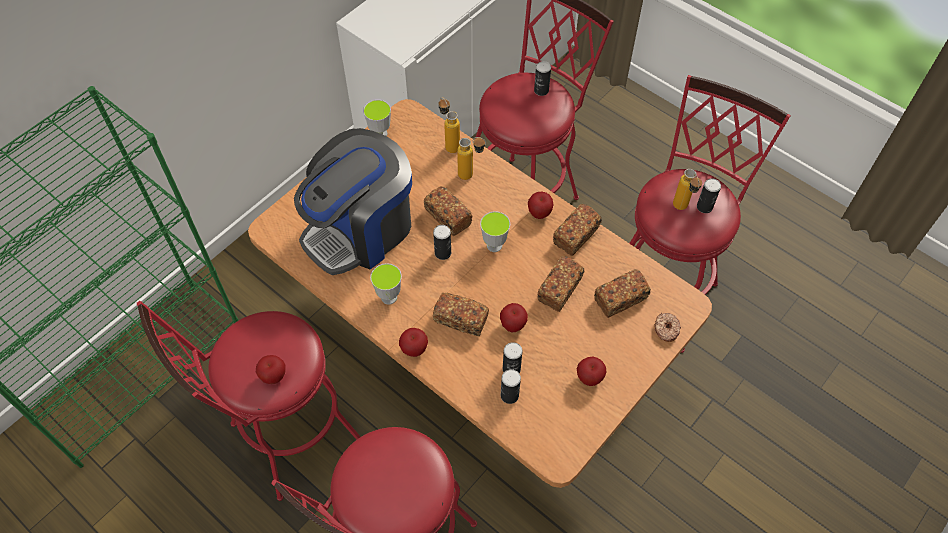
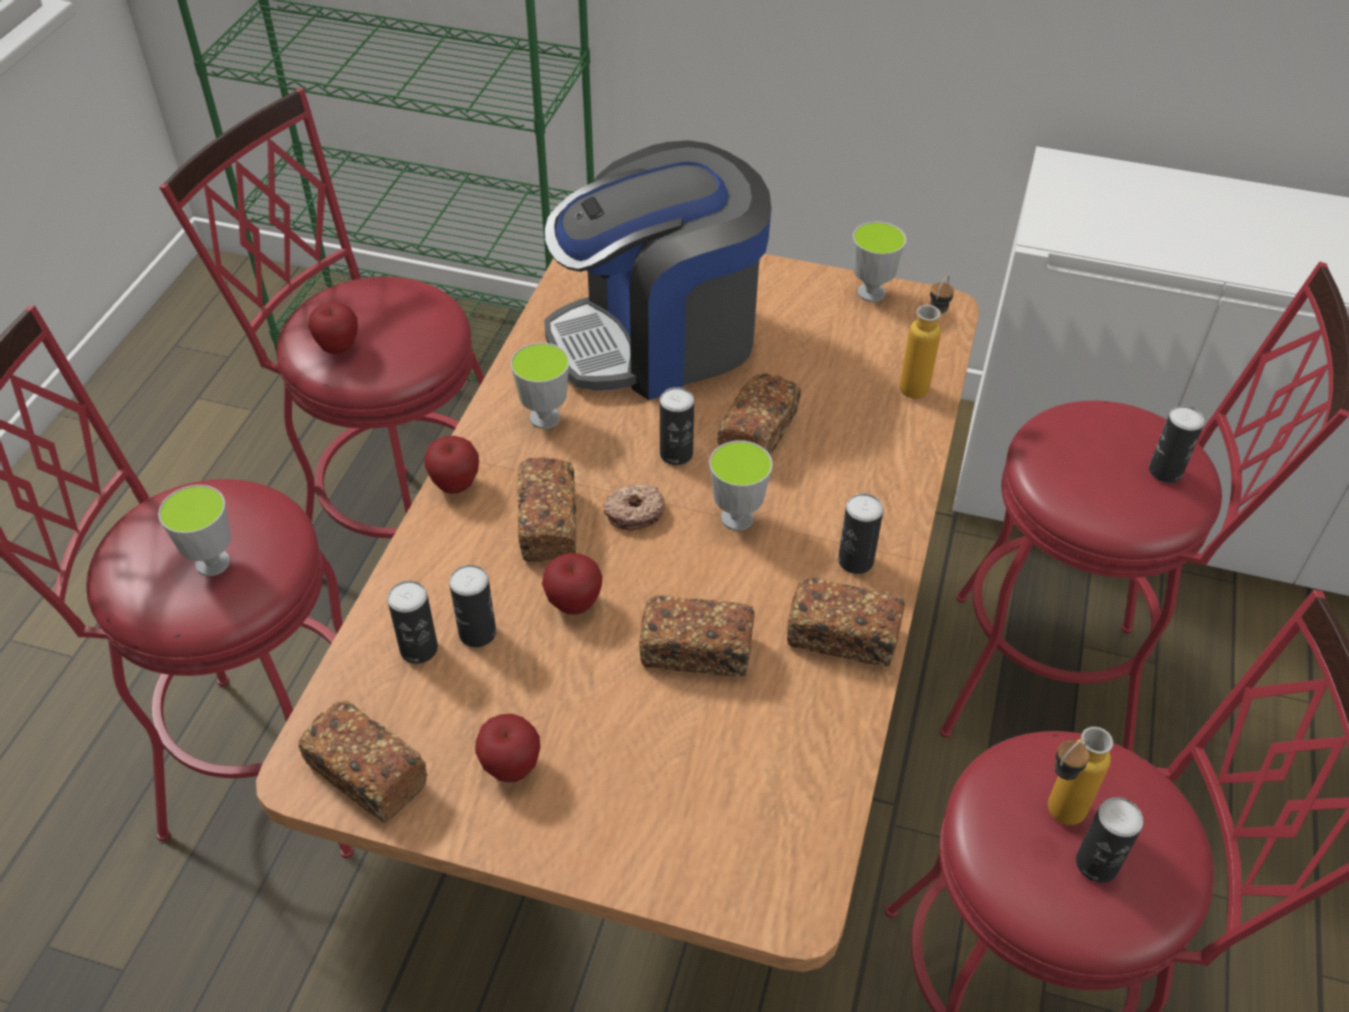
camera: 65 degrees right, 10 degrees down
coffee machine [294,128,412,275] -> coffee machine turned 45 degrees counterclockwise [544,140,771,400]
bottle [457,137,486,180] -> none
apple [528,191,553,219] -> can [838,493,883,574]
bread [594,269,651,318] -> bread moved to [298,700,428,823]
donut [654,313,681,342] -> donut moved to [603,484,665,531]
none -> cup [158,485,231,576]

